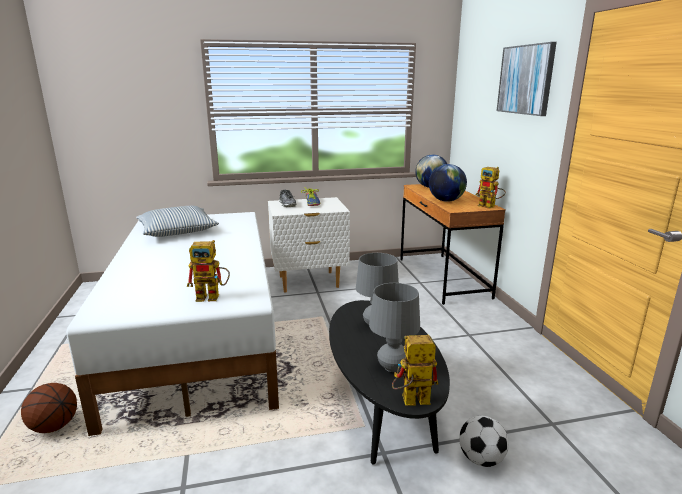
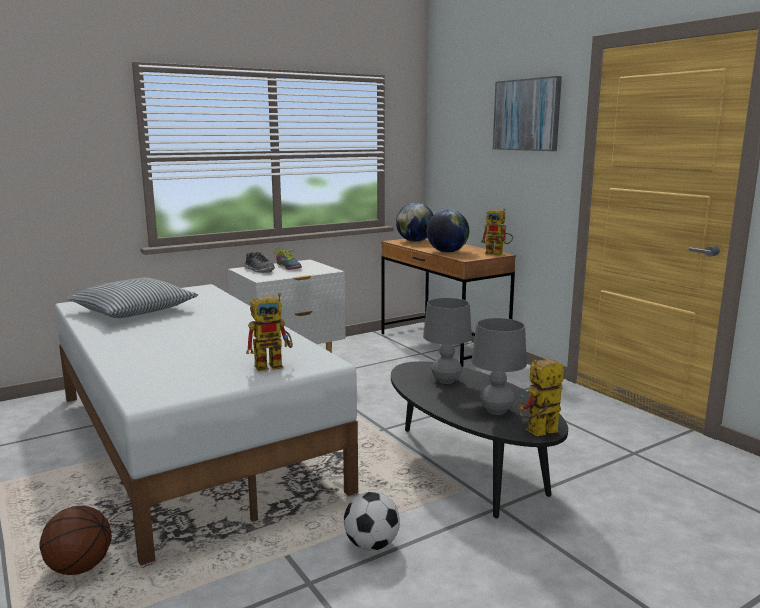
camera: 20 degrees left, 5 degrees down
football [459,415,509,467] -> football moved to [344,492,400,551]

